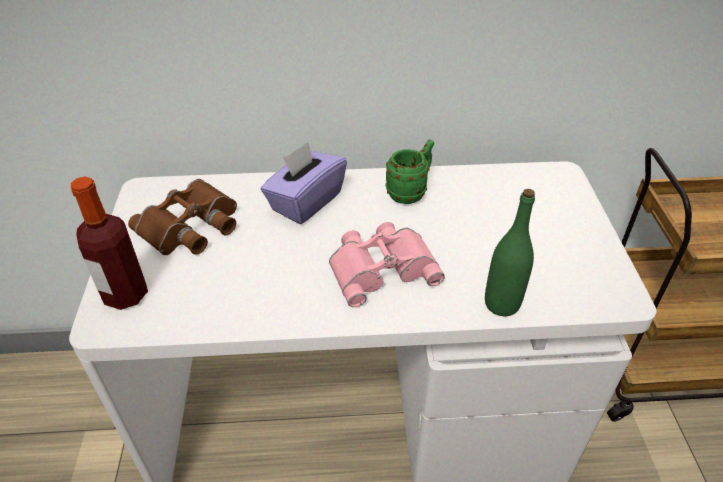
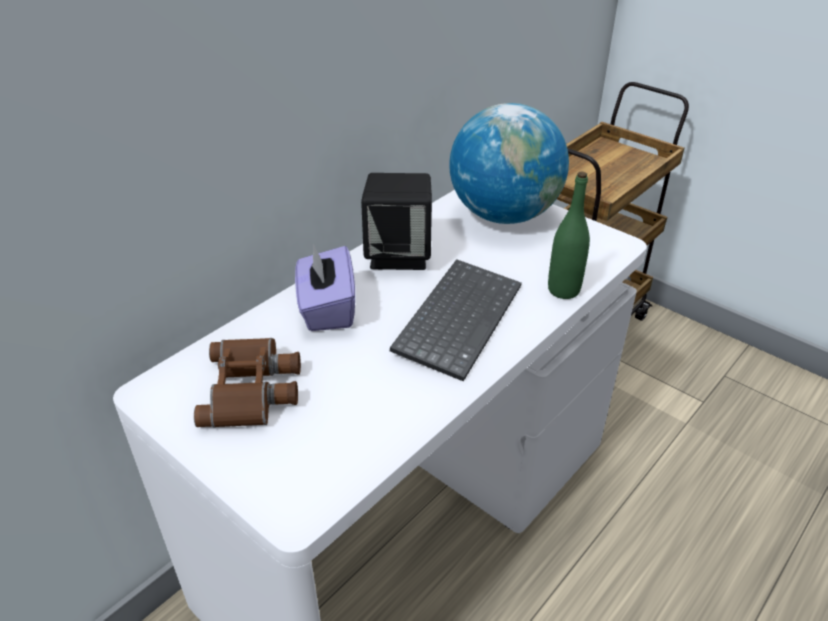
camera: 45 degrees left, 5 degrees down
bottle [71,176,148,310] -> none
pink binoculars [329,222,445,307] -> keyboard [390,259,522,381]
green mug [386,140,434,204] -> black speaker [361,173,432,270]
none -> globe [449,103,569,224]

